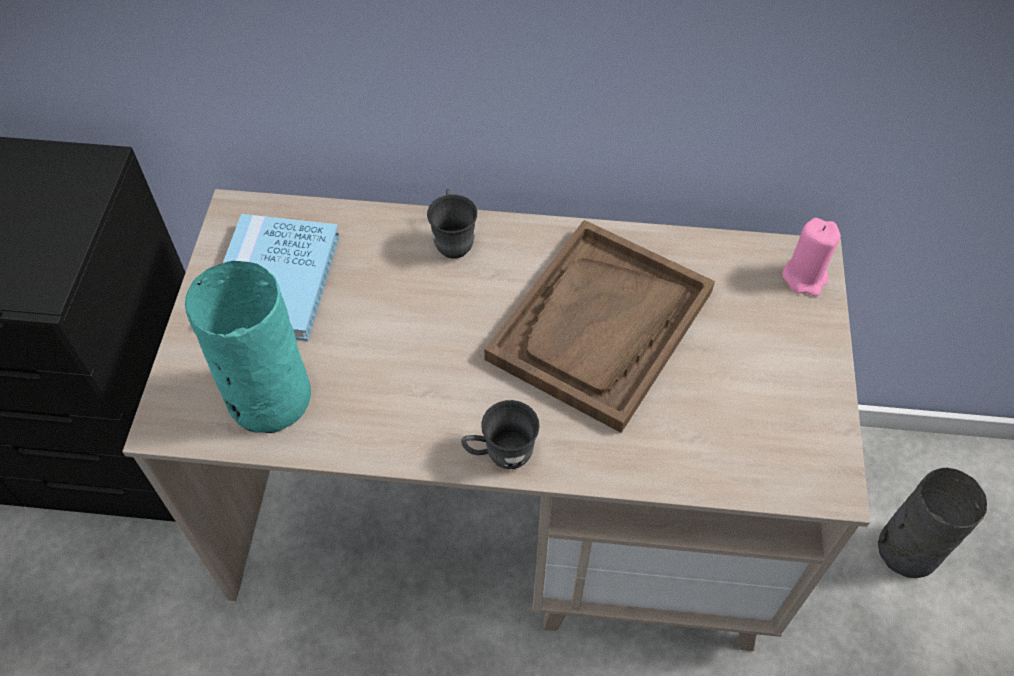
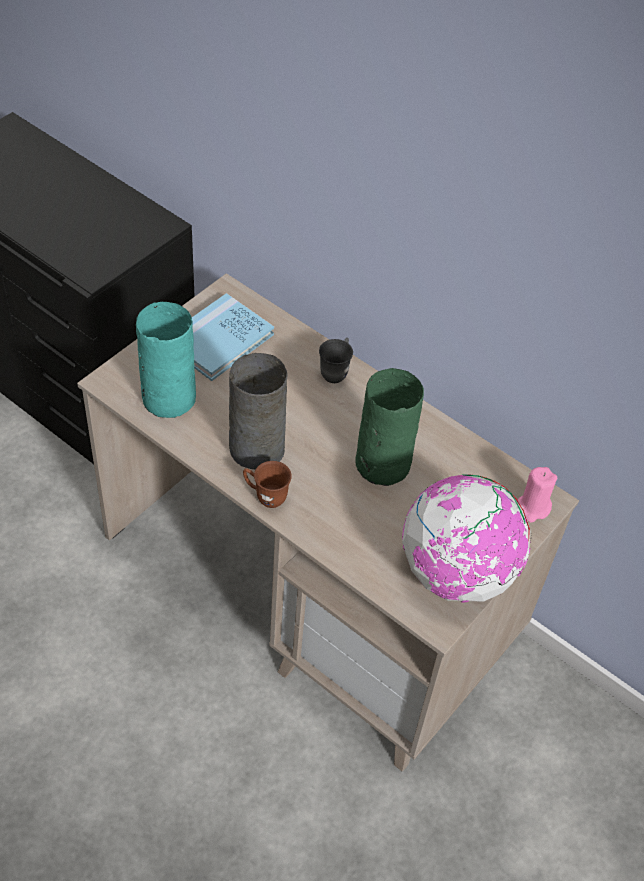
camera: 30 degrees right, 5 degrees down
grey mug [461,400,540,469] -> brown mug [243,461,292,508]
brown tray [484,220,715,433] -> green vase [355,368,424,486]
grey vase [878,468,987,578] -> grey vase moved to [229,353,288,469]
none -> globe [402,474,530,603]

